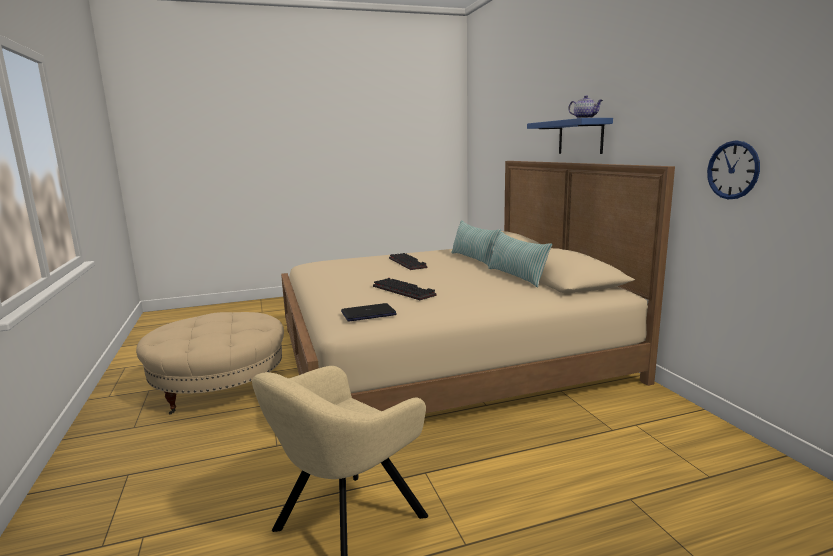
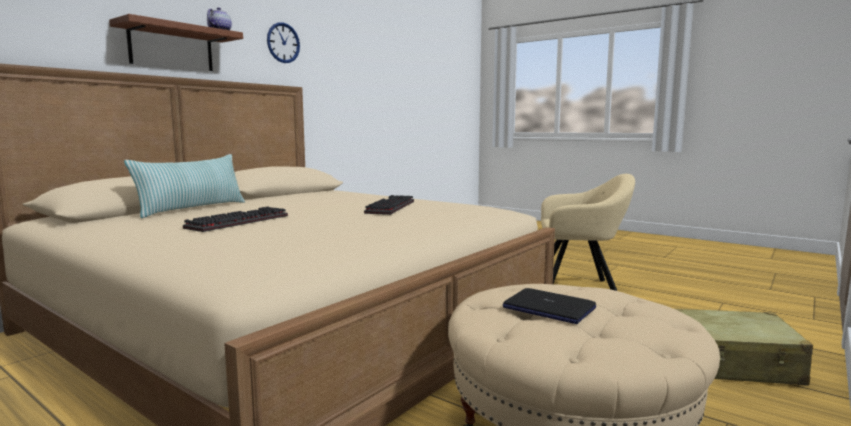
camera: 125 degrees left, 5 degrees down
laptop [341,303,397,321] -> laptop moved to [503,288,596,324]
pillow [488,231,552,288] -> none
blue shelf [527,118,613,154] -> brown shelf [109,14,243,71]
wall clock [707,141,760,199] -> wall clock moved to [267,22,300,63]
none -> beige suitcase [676,309,813,386]

